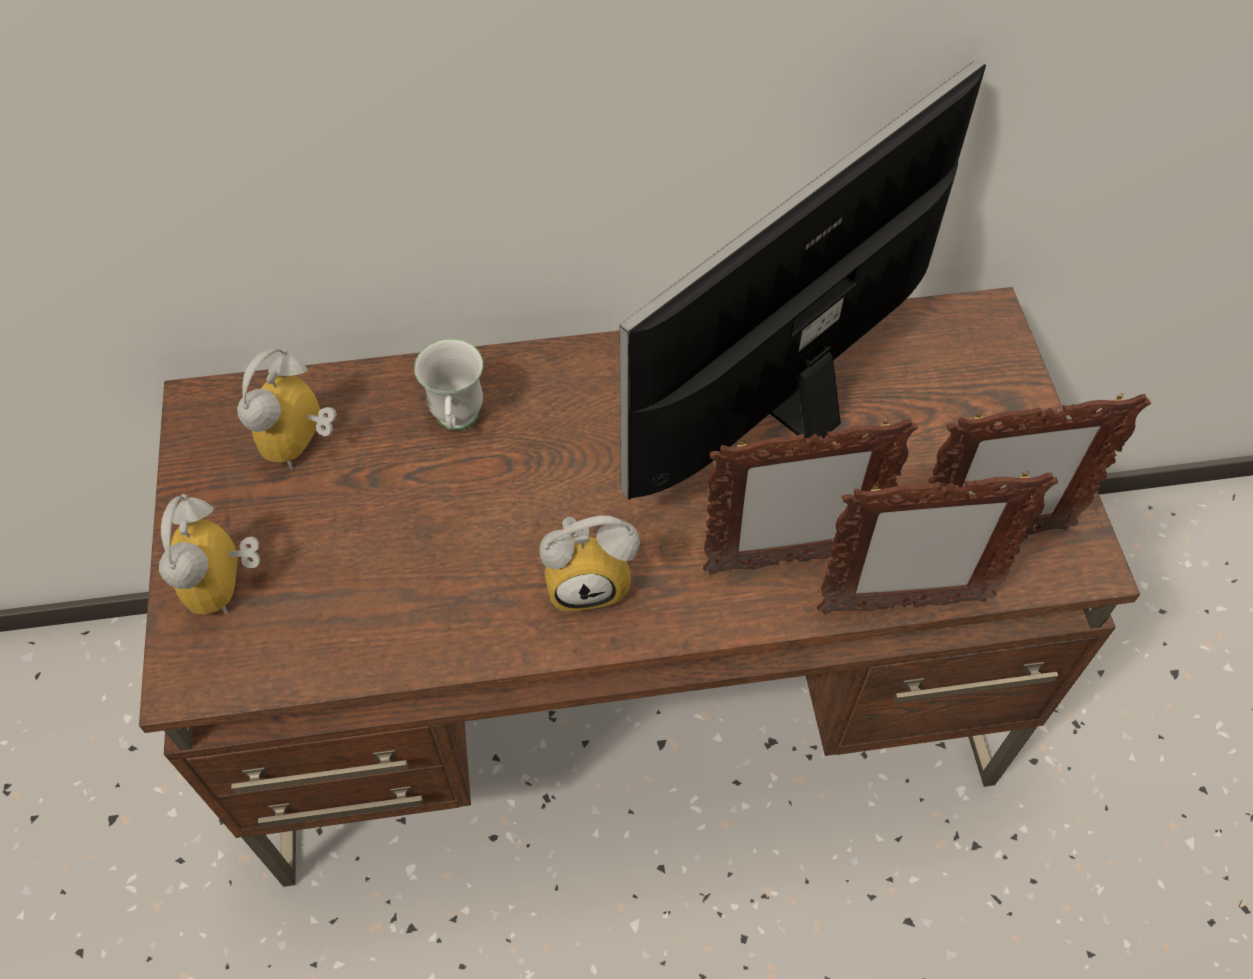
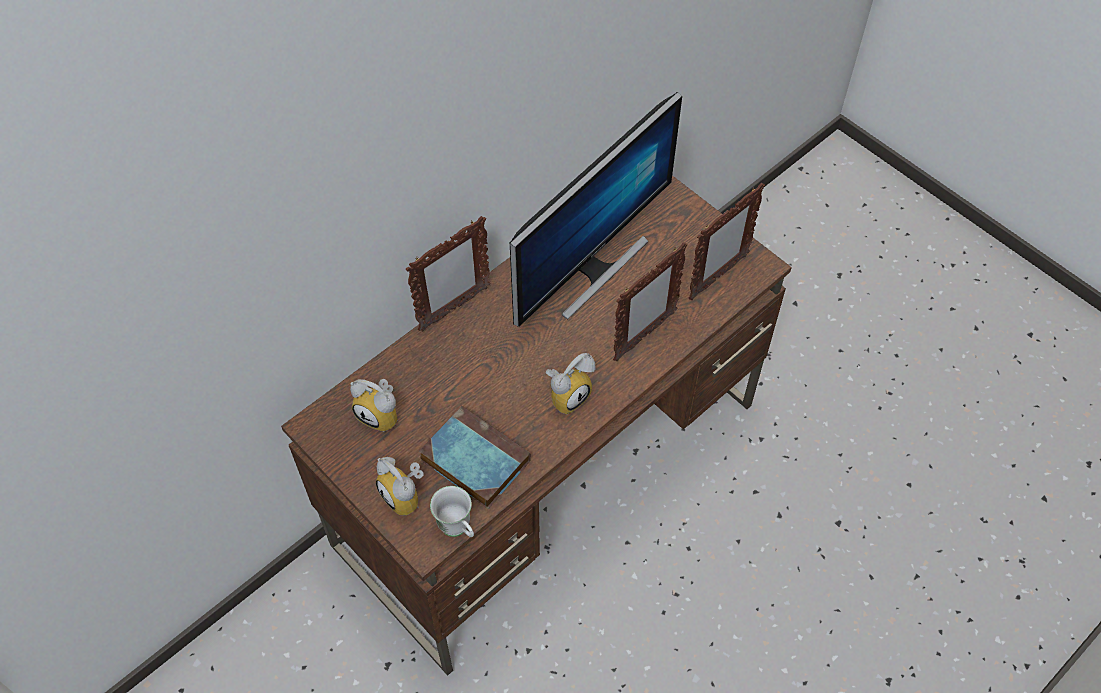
camera: 35 degrees left, 0 degrees up
alarm clock [237,349,337,470] -> alarm clock turned 45 degrees counterclockwise [350,379,398,432]
white mug [414,339,483,430] -> white mug moved to [430,486,474,537]
monitor [619,61,986,500] -> monitor turned 150 degrees counterclockwise [510,92,682,327]
picture frame [817,471,1058,614] -> picture frame moved to [405,216,490,332]
none -> book [419,406,531,509]

